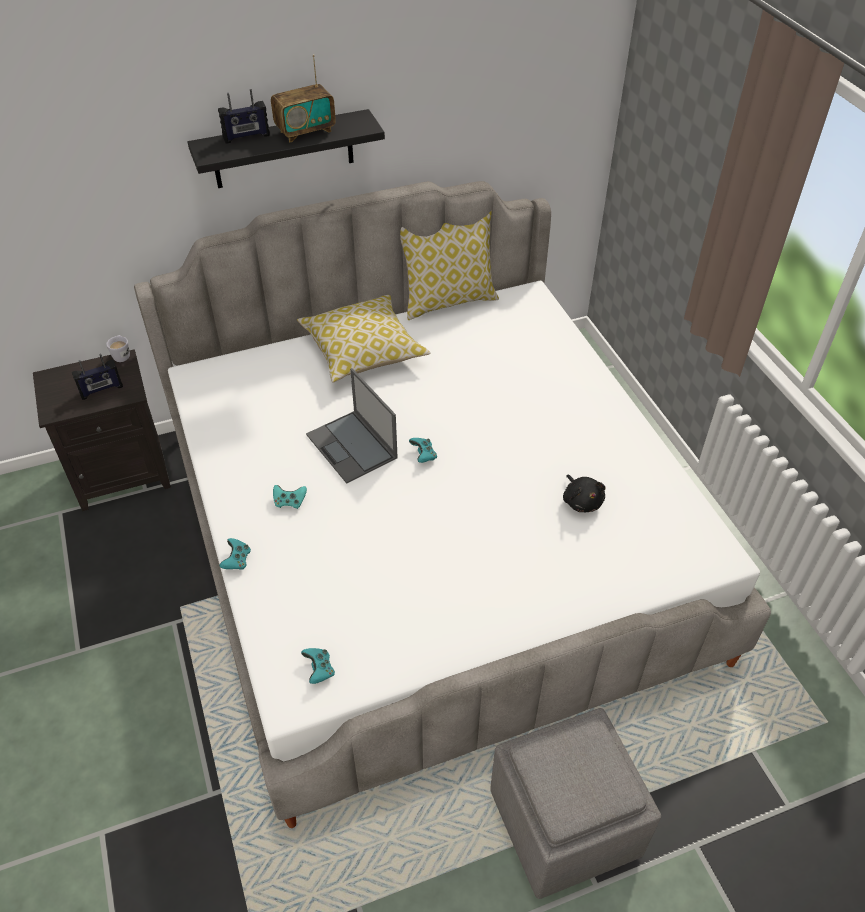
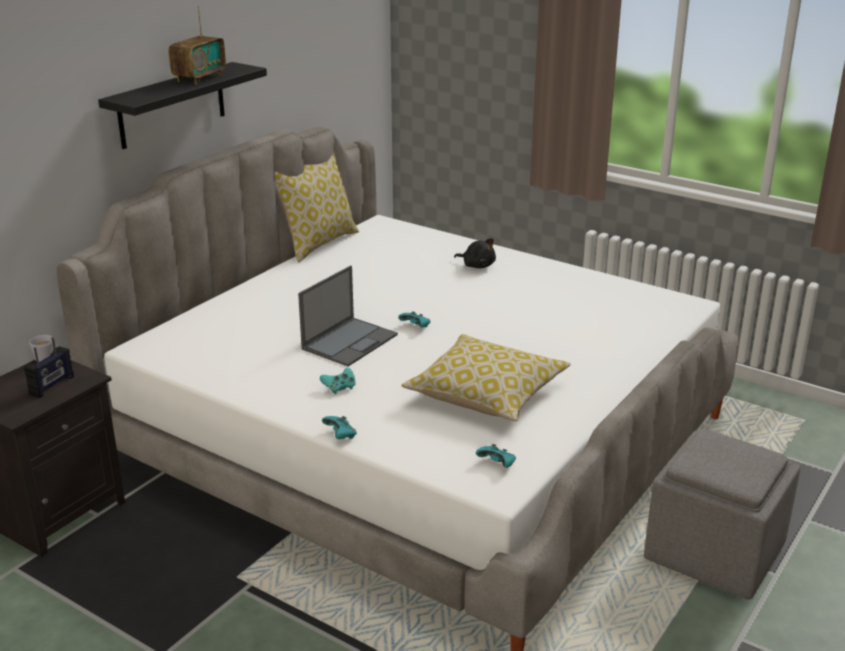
camera: 35 degrees left, 20 degrees down
radio [218,89,270,144] -> none
pillow [297,295,431,383] -> pillow moved to [401,334,571,421]
laptop [306,368,398,484] -> laptop turned 75 degrees counterclockwise [298,266,398,366]
black plush toy [563,474,606,512] -> black plush toy moved to [454,238,496,268]

